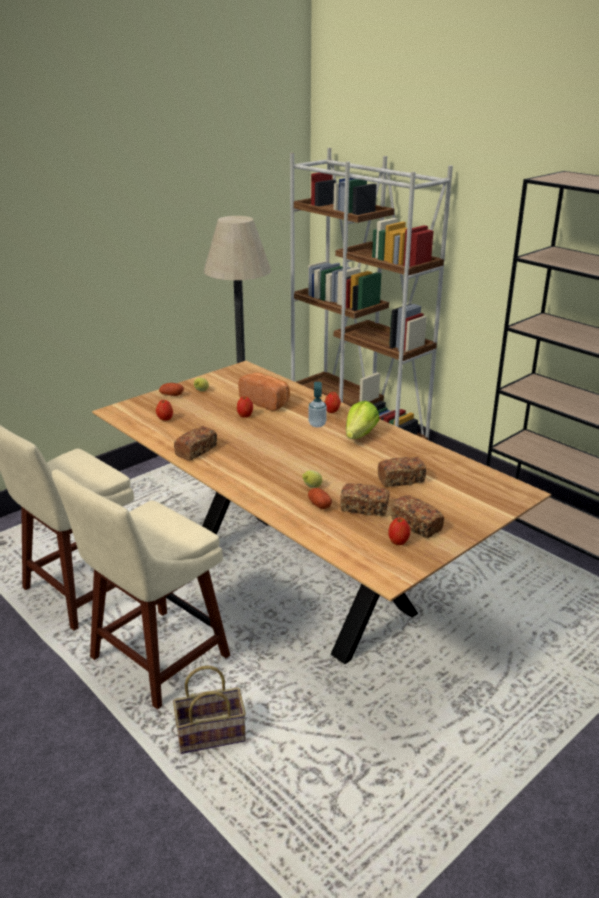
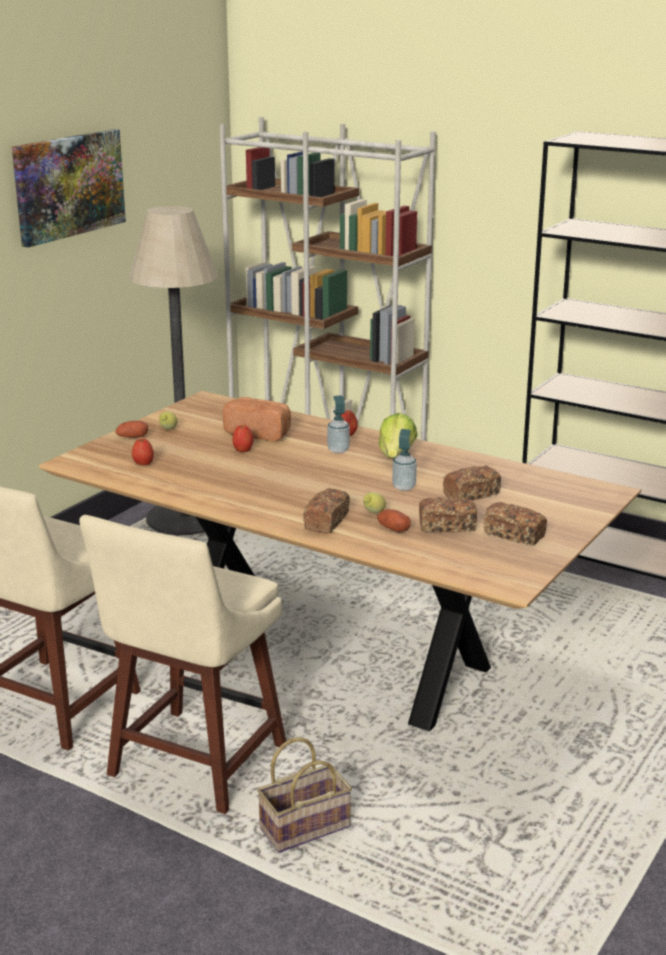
camera: 15 degrees left, 5 degrees down
bread [174,426,217,461] -> bread moved to [303,488,350,534]
apple [388,518,411,545] -> none
none -> picture [12,129,126,247]
none -> soap dispenser [392,429,417,491]

